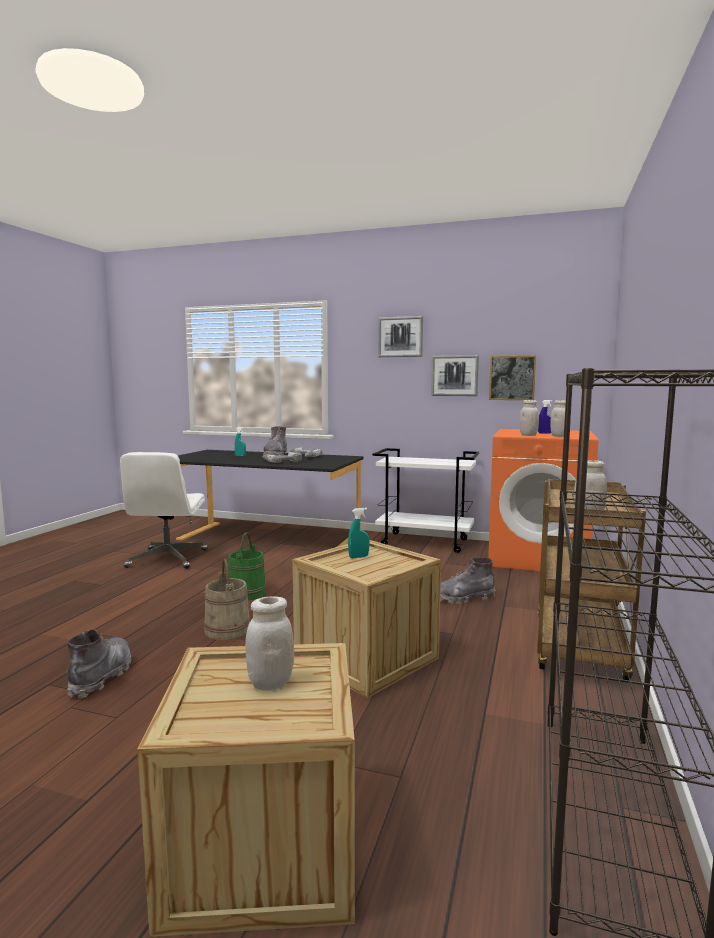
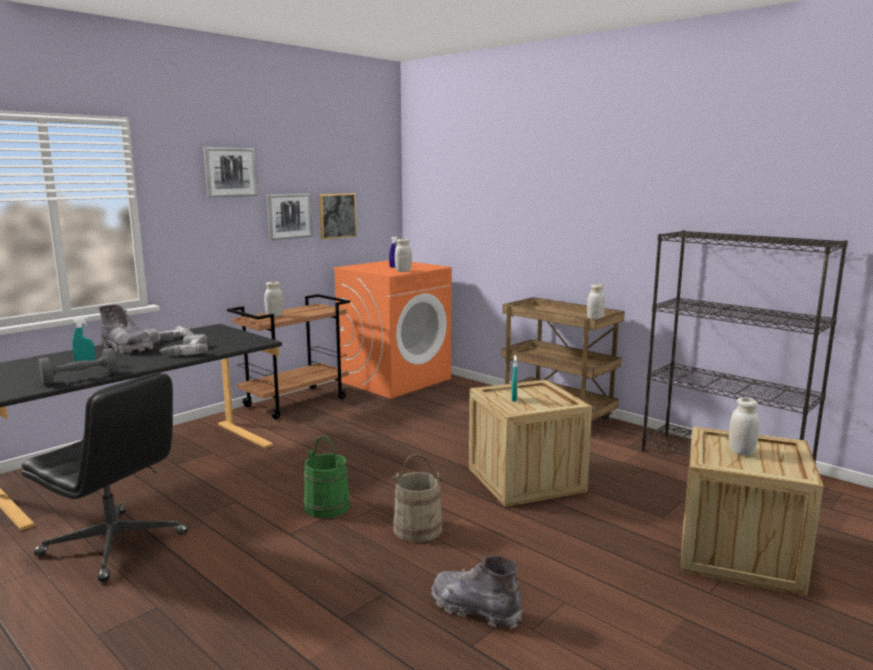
camera: 65 degrees left, 5 degrees up
white office chair [120,452,208,569] -> black office chair [21,372,188,582]
white cart [372,448,479,553] -> brown cart [227,294,350,419]
grey boot [440,557,496,604] -> none
white jar [550,400,571,437] -> white jar moved to [264,282,284,317]
none -> grey dumbbell [38,348,117,384]

